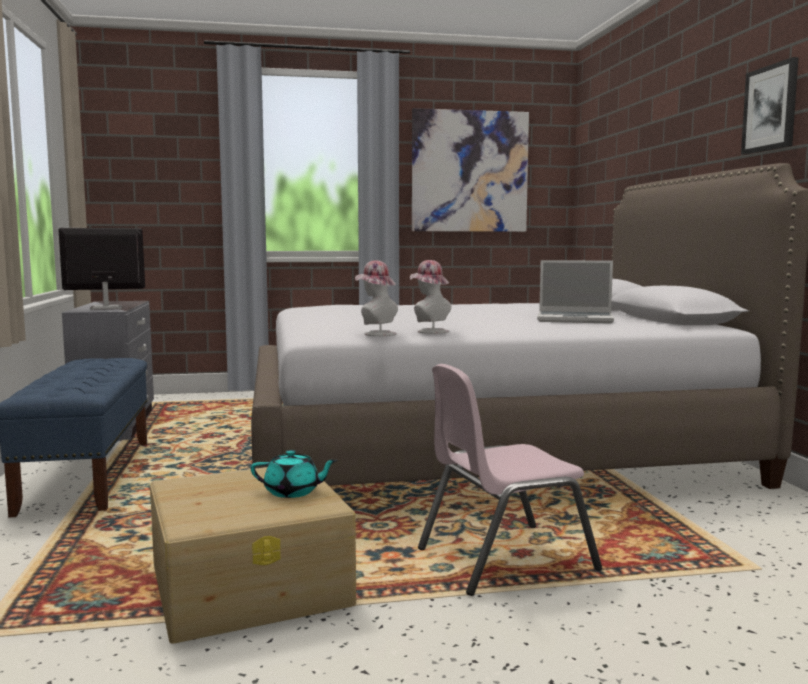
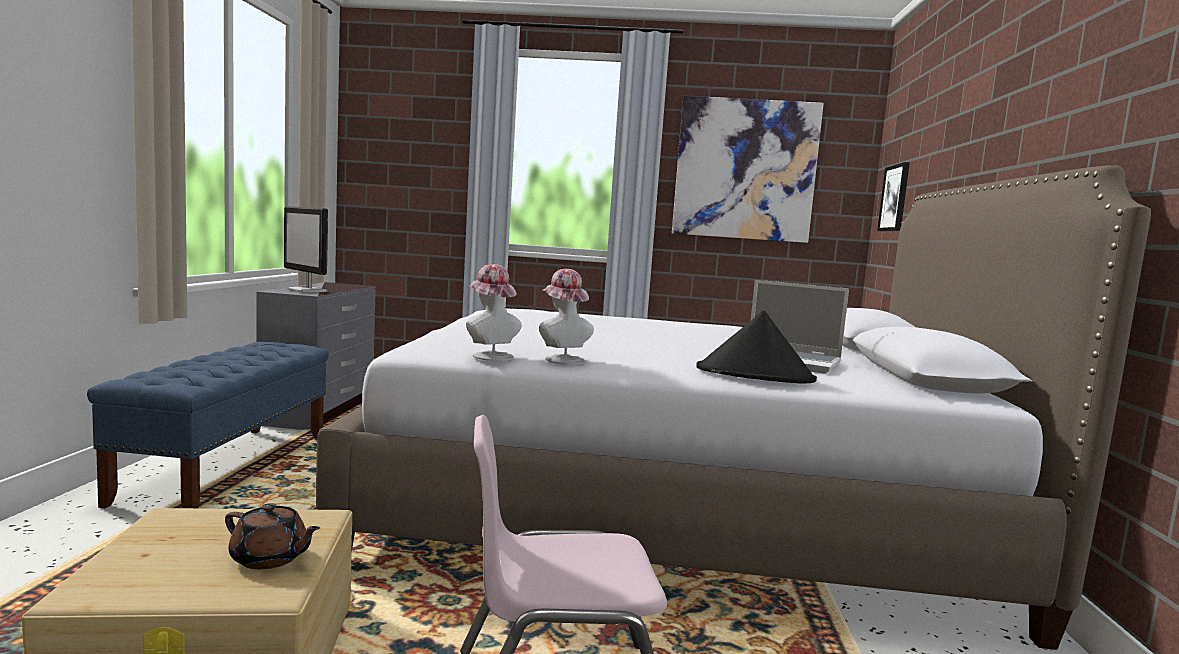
camera: 15 degrees right, 0 degrees up
monitor [58,228,145,310] -> monitor turned 135 degrees counterclockwise [284,206,328,293]
turquoise teapot [251,450,338,498] -> brown teapot [225,503,320,569]
picture [741,57,799,154] -> picture moved to [877,162,910,231]
none -> black hat [696,311,817,384]

